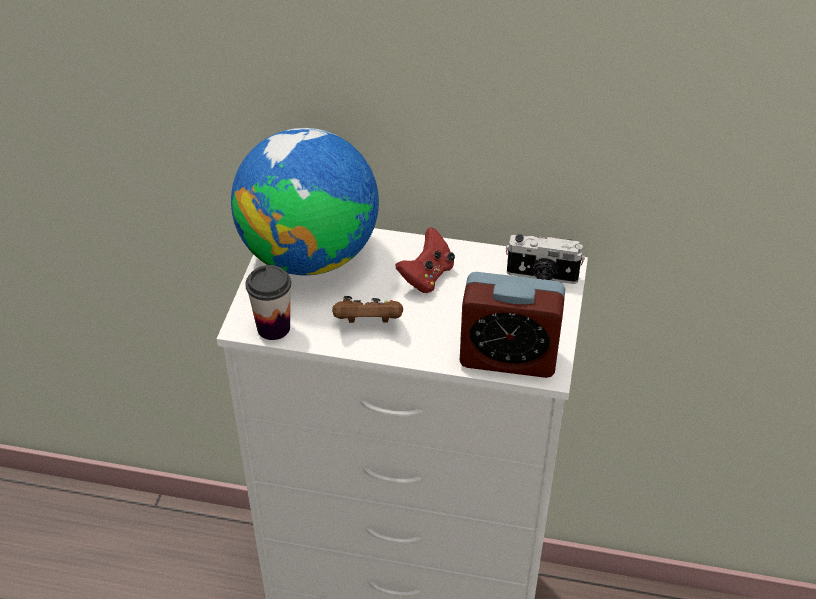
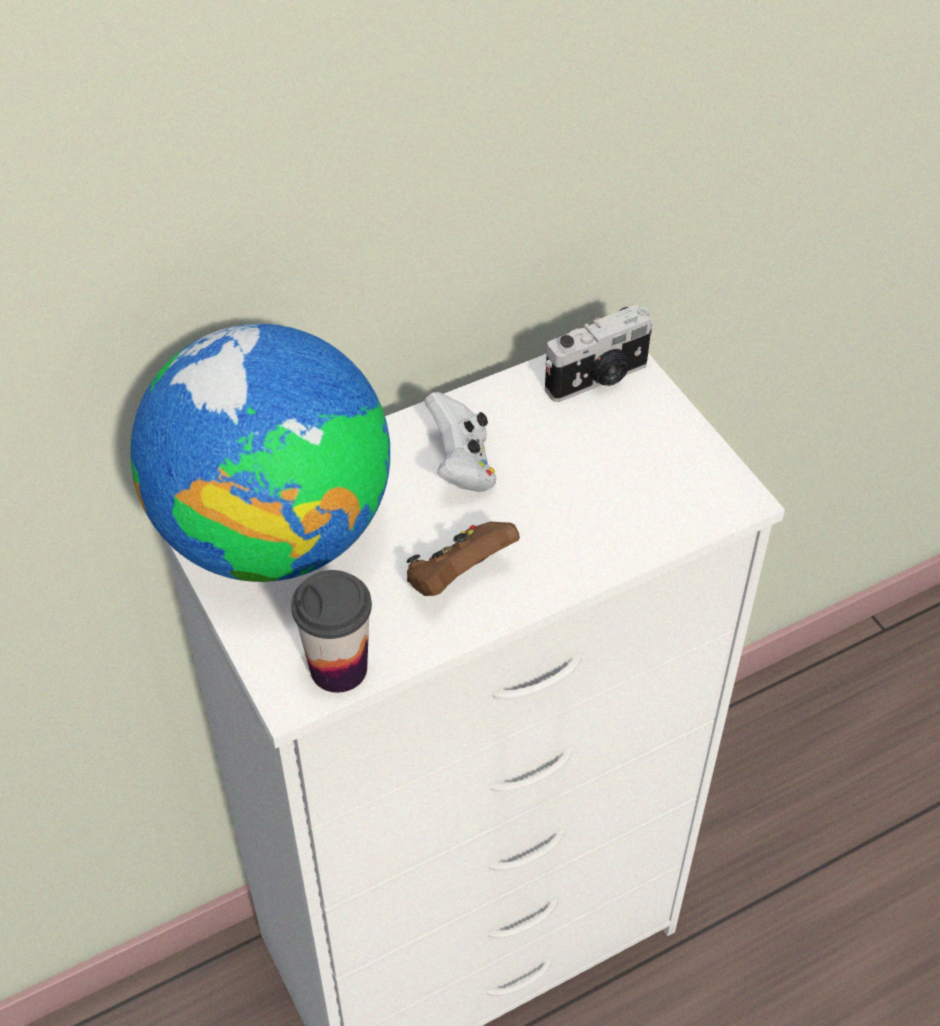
camera: 40 degrees left, 5 degrees up
red game controller [396,227,455,293] -> white game controller [424,392,496,492]
alarm clock [460,272,565,378] -> none

